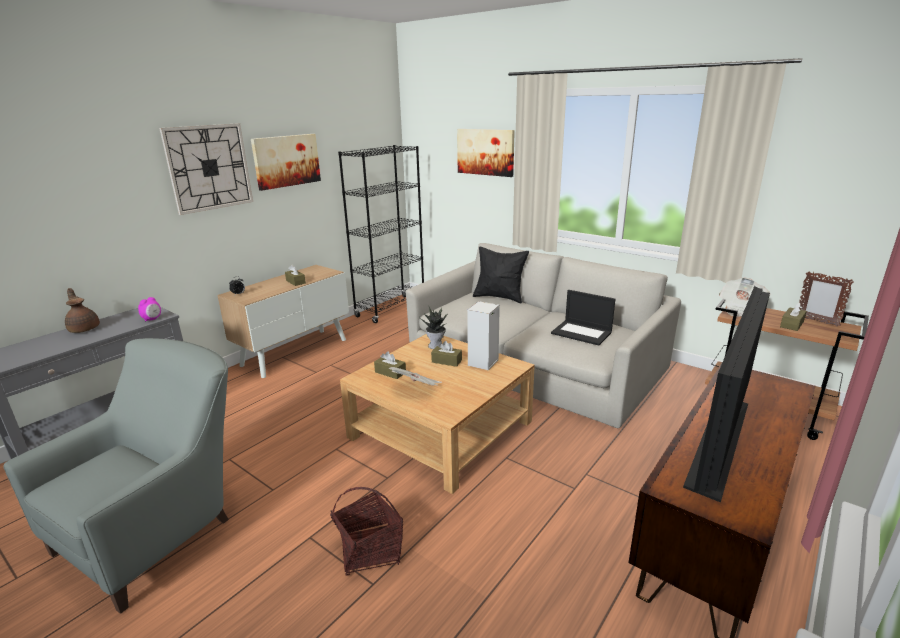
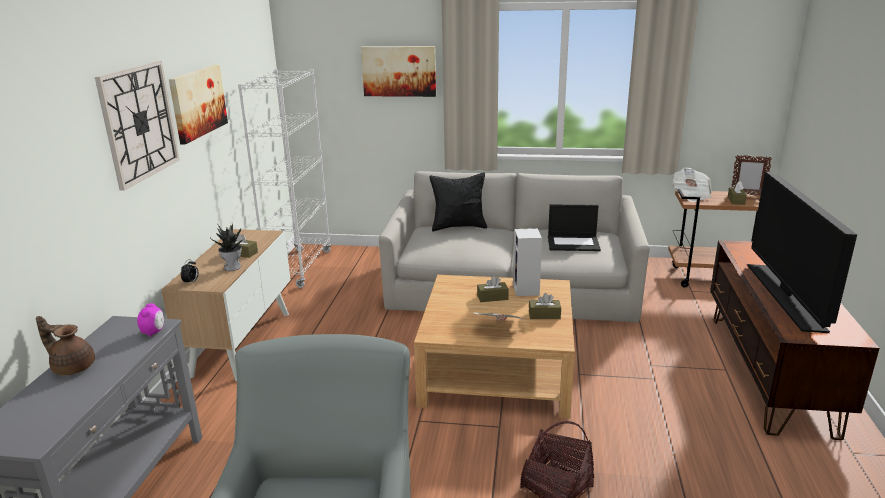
camera: 30 degrees left, 0 degrees up
black bookcase [338,145,424,323] -> white bookcase [238,69,331,288]
brown tissue box [374,351,406,379] -> brown tissue box moved to [529,293,561,319]
potted plant [419,305,448,349] -> potted plant moved to [210,223,245,271]

